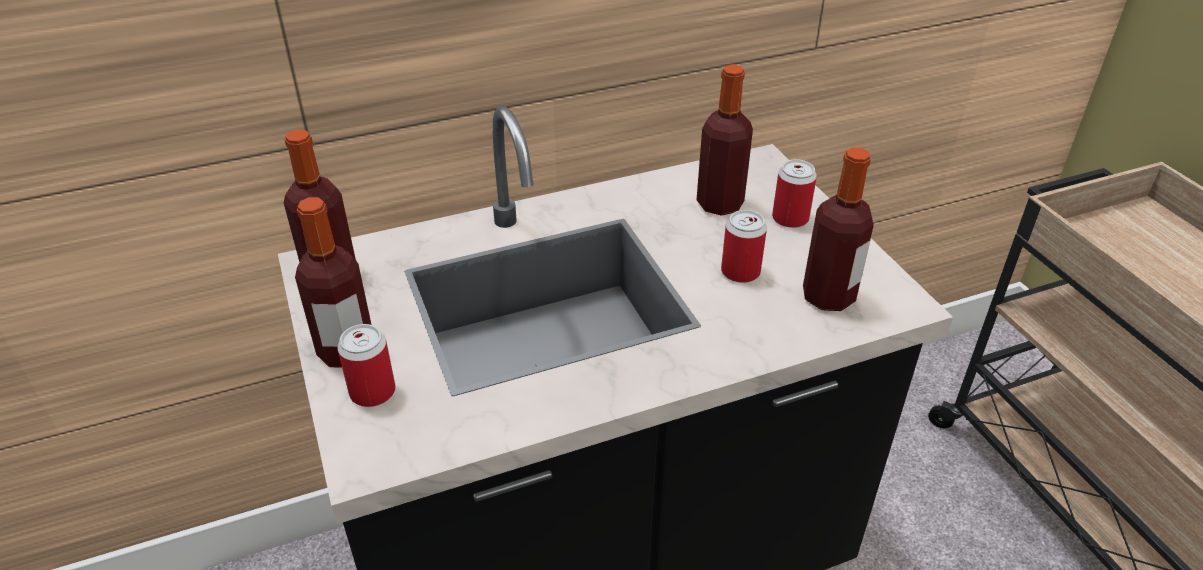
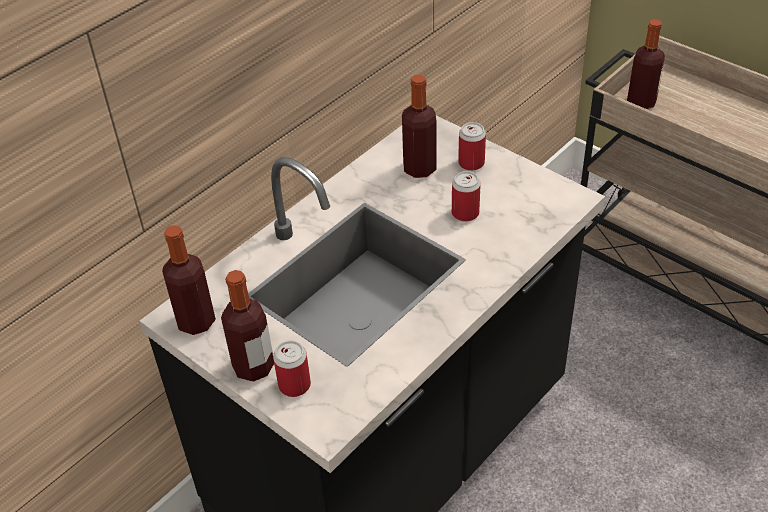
camera: 25 degrees left, 5 degrees up
bottle [803,147,874,311] -> bottle moved to [627,19,665,109]

